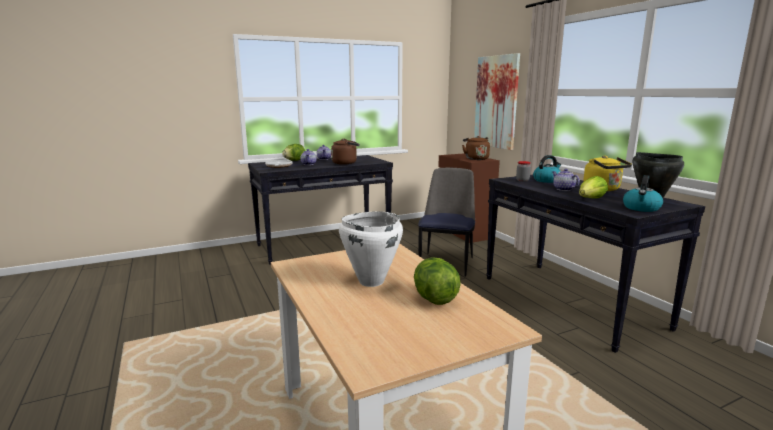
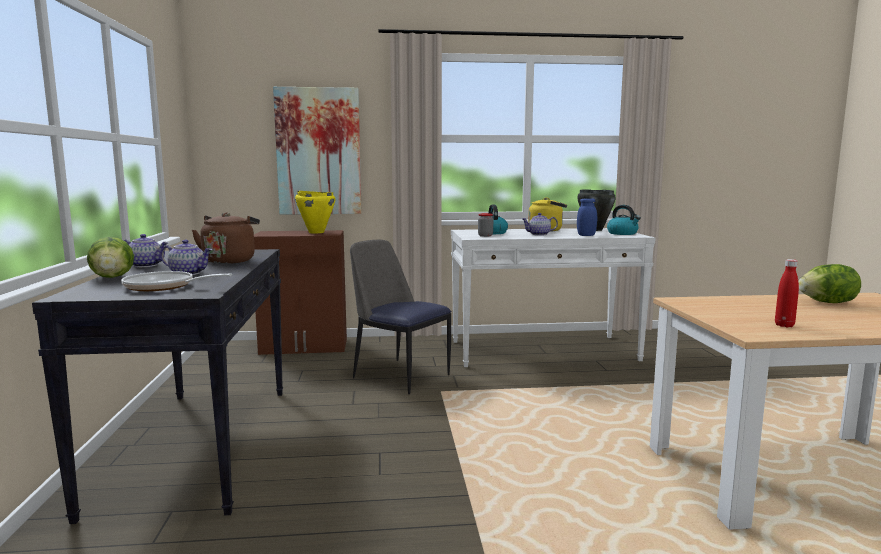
camera: 70 degrees left, 5 degrees down
white cooking pot [339,211,403,287] -> none
brown kettle [462,136,490,160] -> yellow cooking pot [295,191,335,233]
black console table [486,175,705,353] -> white console table [451,228,655,367]
lettuce [579,176,608,199] -> blue jar [577,198,597,236]
none -> red bottle [775,259,799,327]

